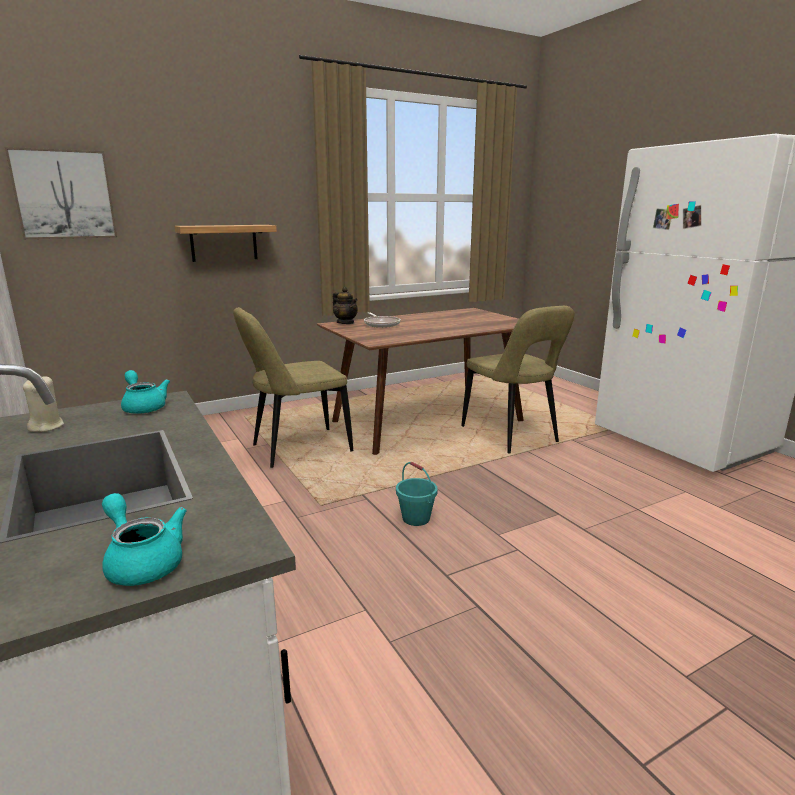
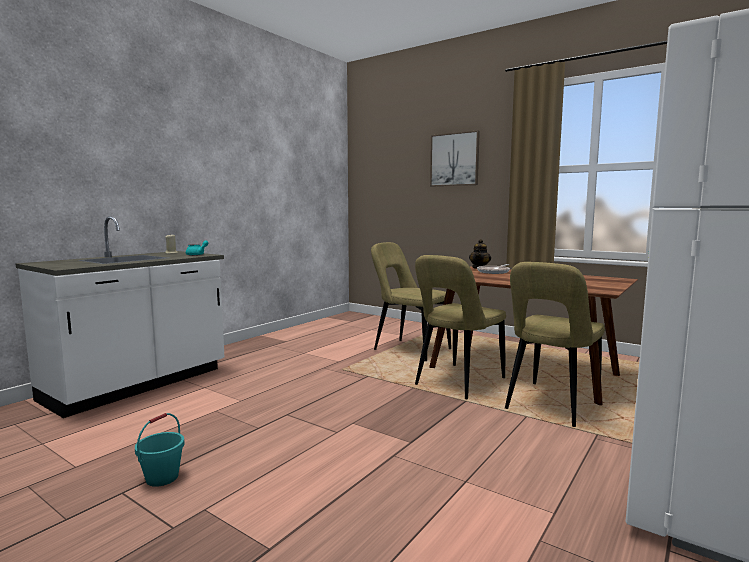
camera: 65 degrees right, 10 degrees down
picture [5,147,117,239] -> picture moved to [430,130,480,186]
turquoise teapot [102,493,187,586] -> none
shelf [175,225,277,262] -> none
turquoise bucket [396,462,438,526] -> turquoise bucket moved to [135,413,185,487]
none -> beige chair [415,255,506,399]

